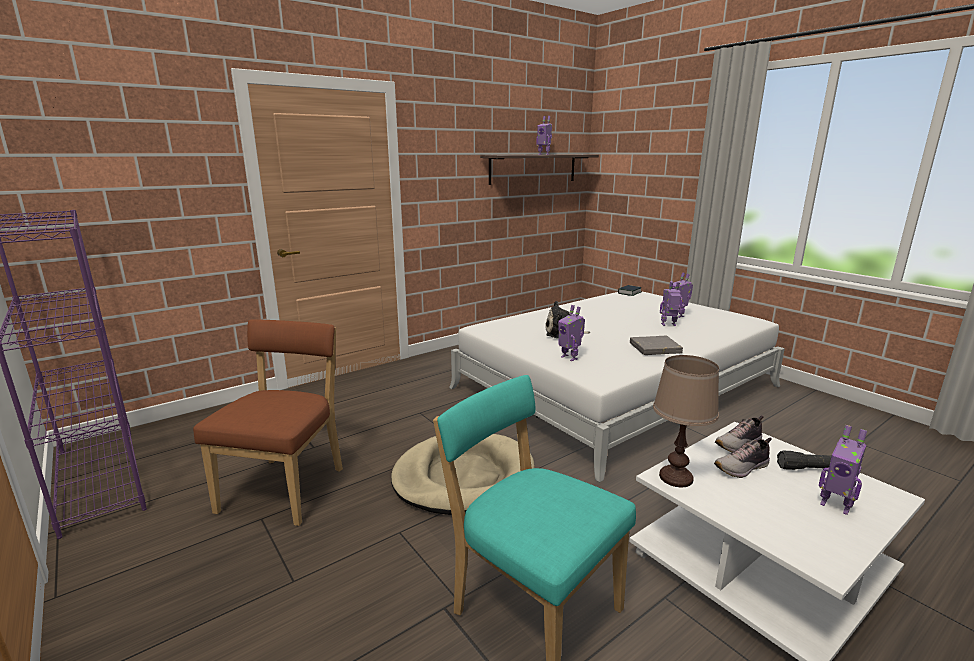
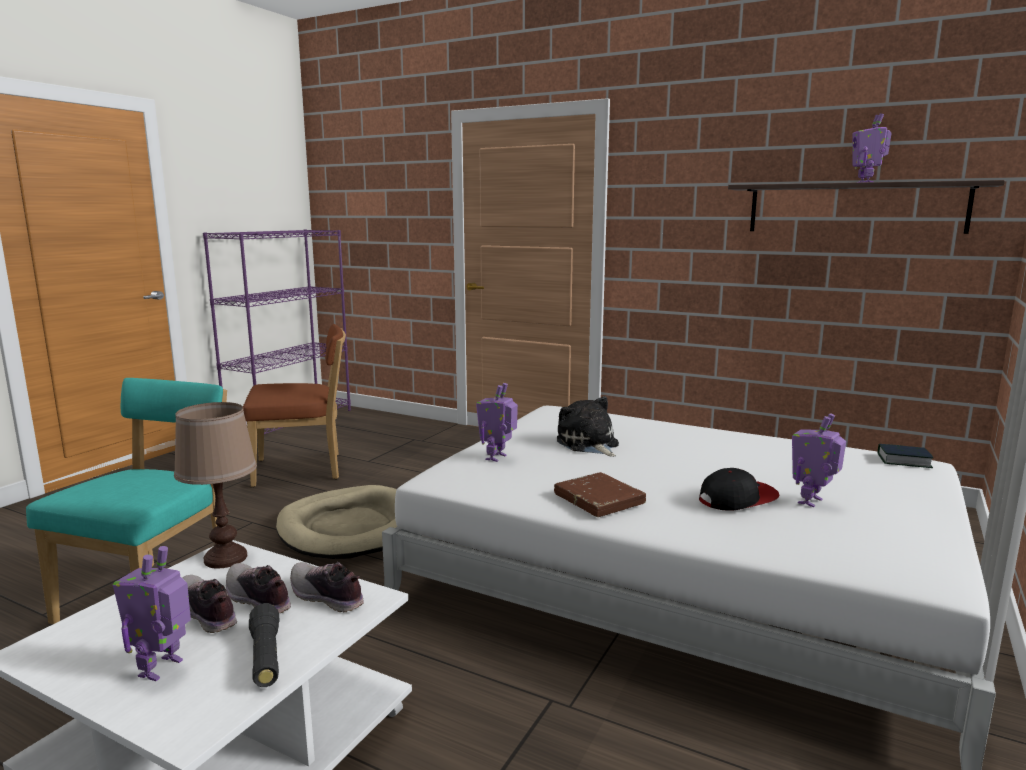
camera: 65 degrees right, 5 degrees down
grey book [630,336,683,355] -> brown book [554,472,646,517]
toy robot [660,281,681,326] -> cap [699,468,780,510]
none -> shoe [183,575,237,633]

